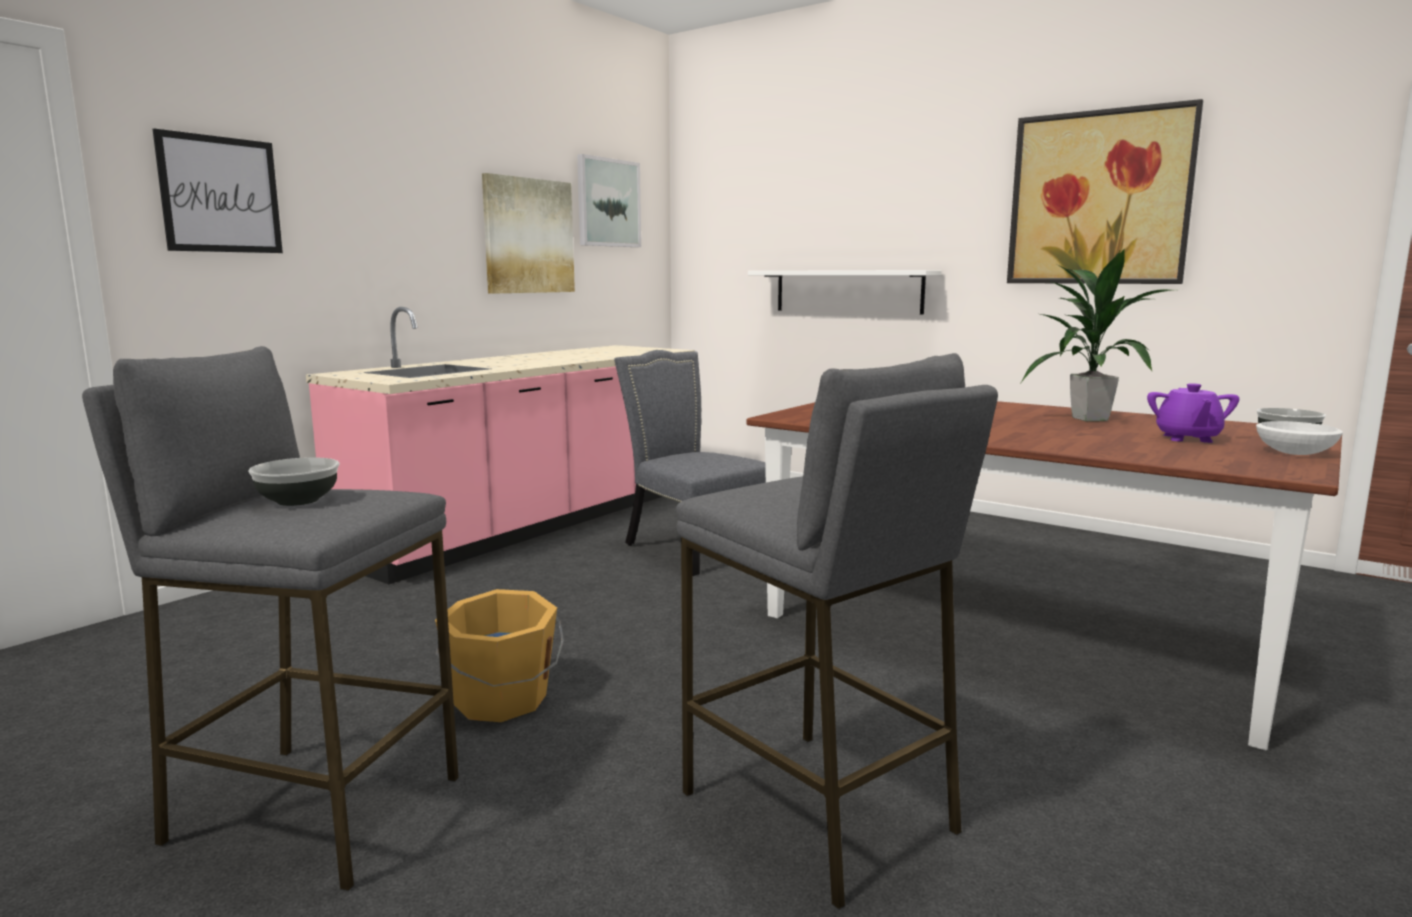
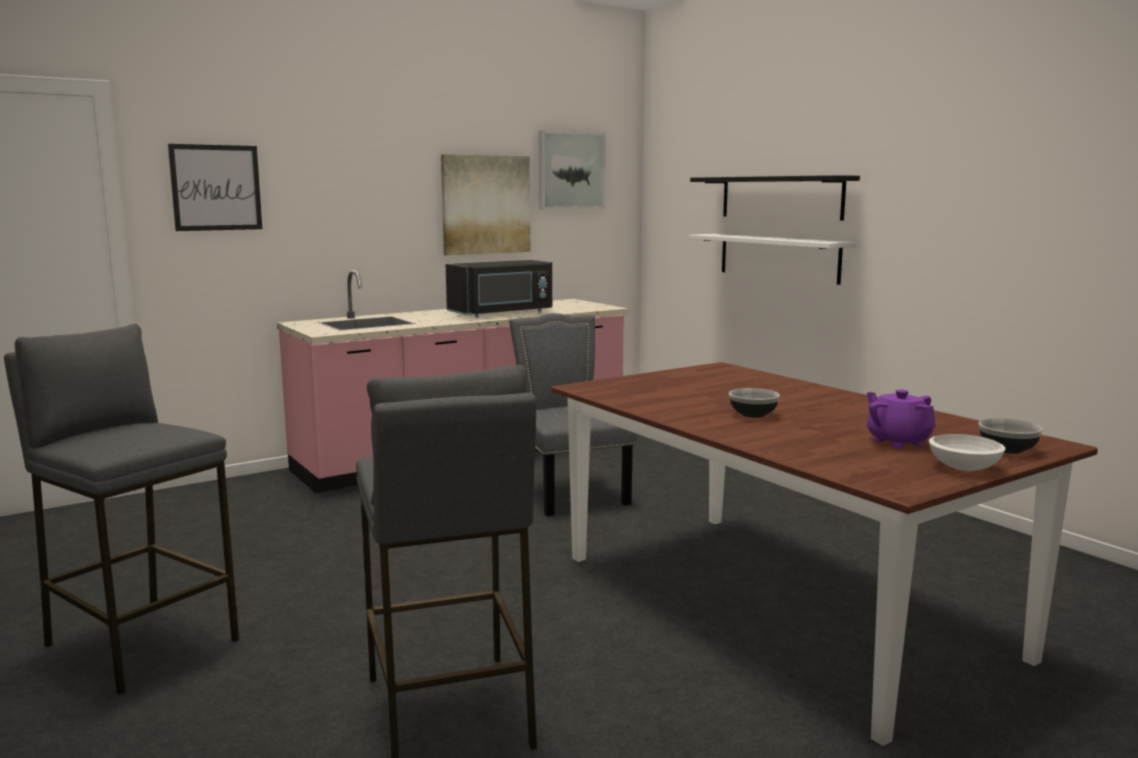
camera: 20 degrees right, 0 degrees up
bowl [248,457,340,506] -> bowl moved to [729,388,780,418]
orange bucket [435,589,564,722] -> none
picture [1007,99,1203,284] -> none
potted plant [1021,249,1172,421] -> none
purple teapot [1147,383,1239,443] -> purple teapot turned 120 degrees clockwise [867,390,936,449]
none -> black microwave [446,260,553,317]
none -> black shelf [690,175,860,221]

